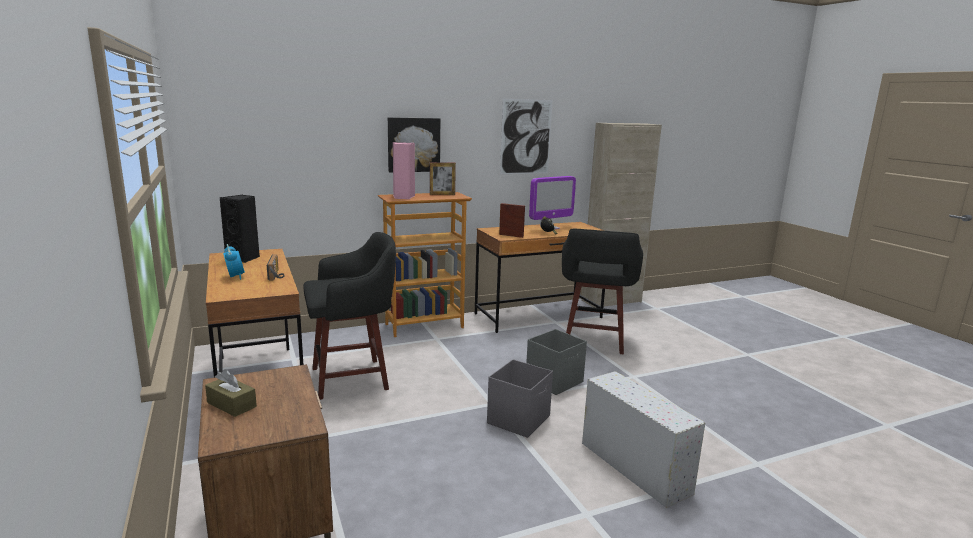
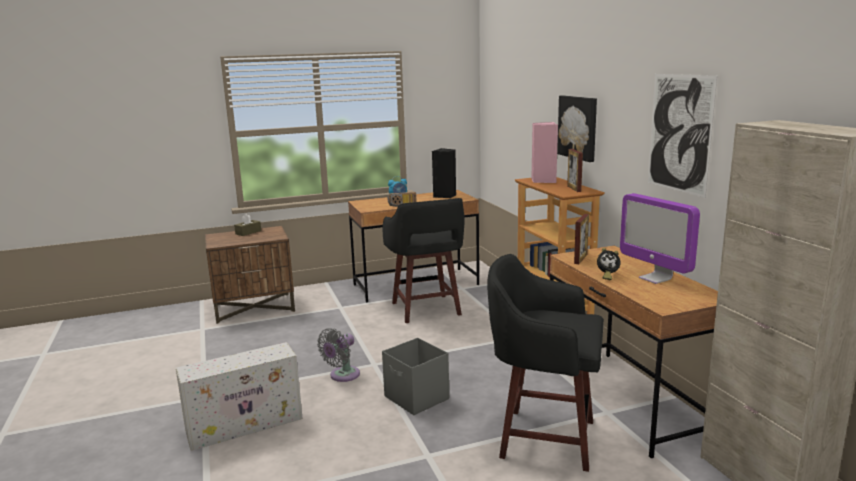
camera: 95 degrees right, 0 degrees up
grey storage box [487,359,553,438] -> grey fan [317,328,360,382]

